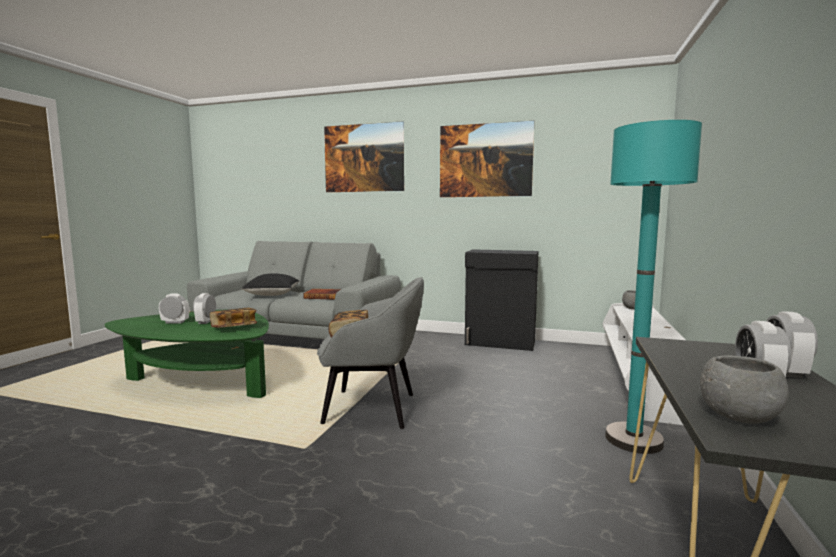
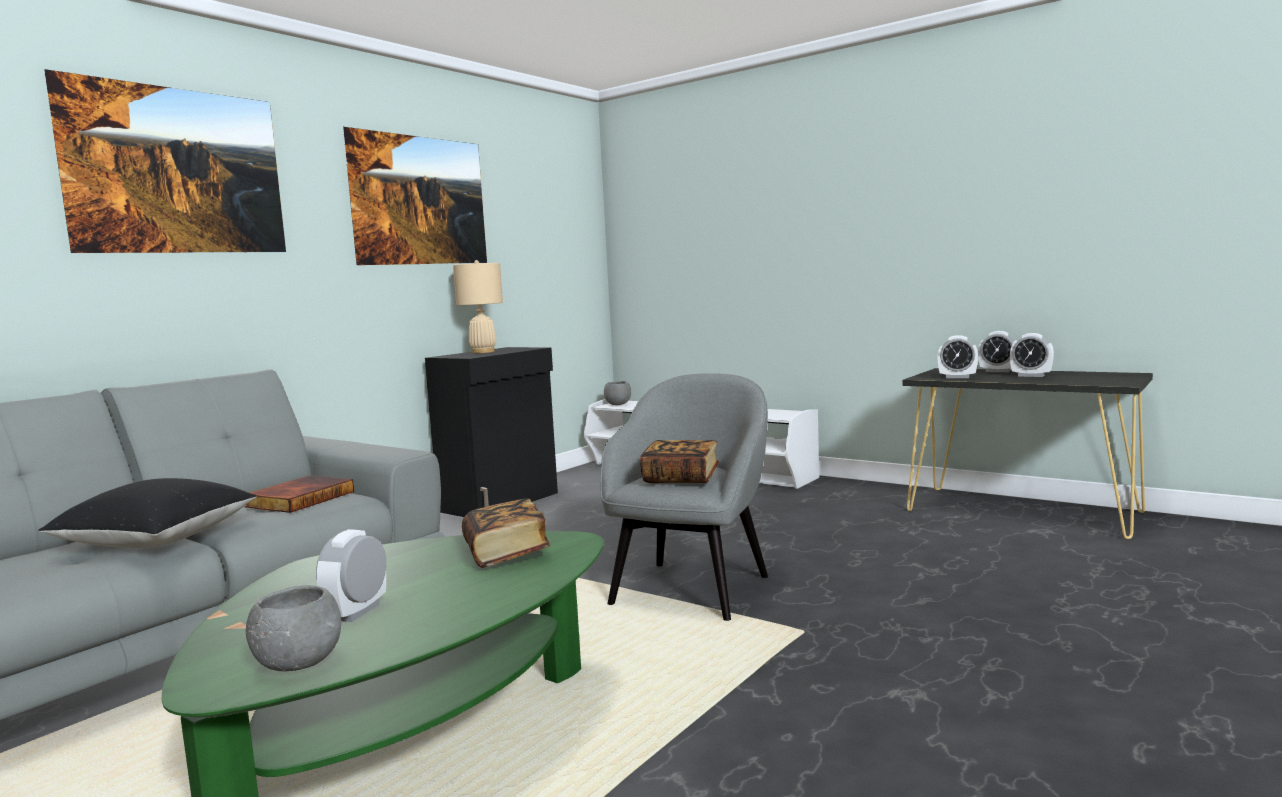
camera: 70 degrees left, 0 degrees up
alarm clock [193,293,216,324] -> alarm clock moved to [938,335,978,378]
turquoise floor lamp [605,120,702,454] -> none
grey bowl [700,355,788,424] -> grey bowl moved to [246,585,341,671]
none -> beige table lamp [453,260,503,353]

